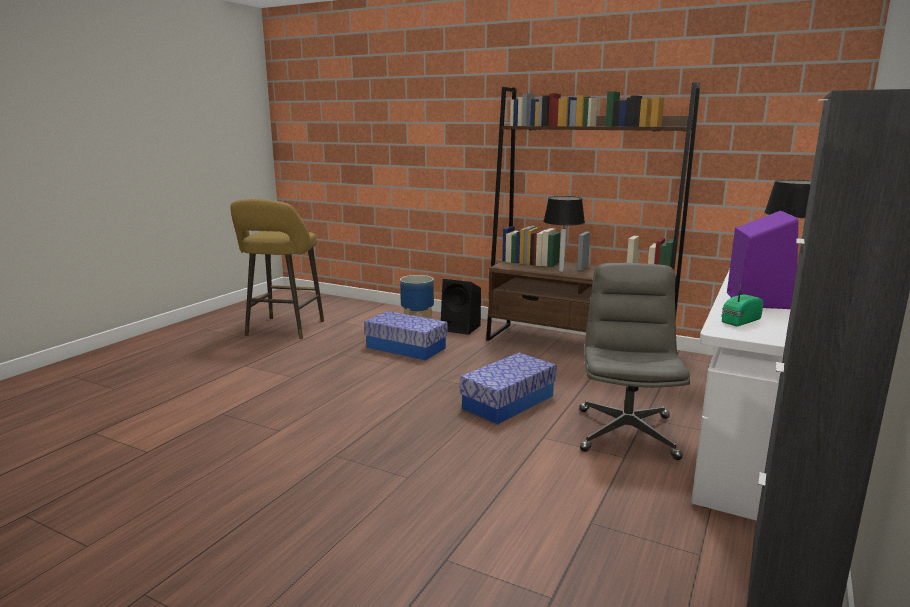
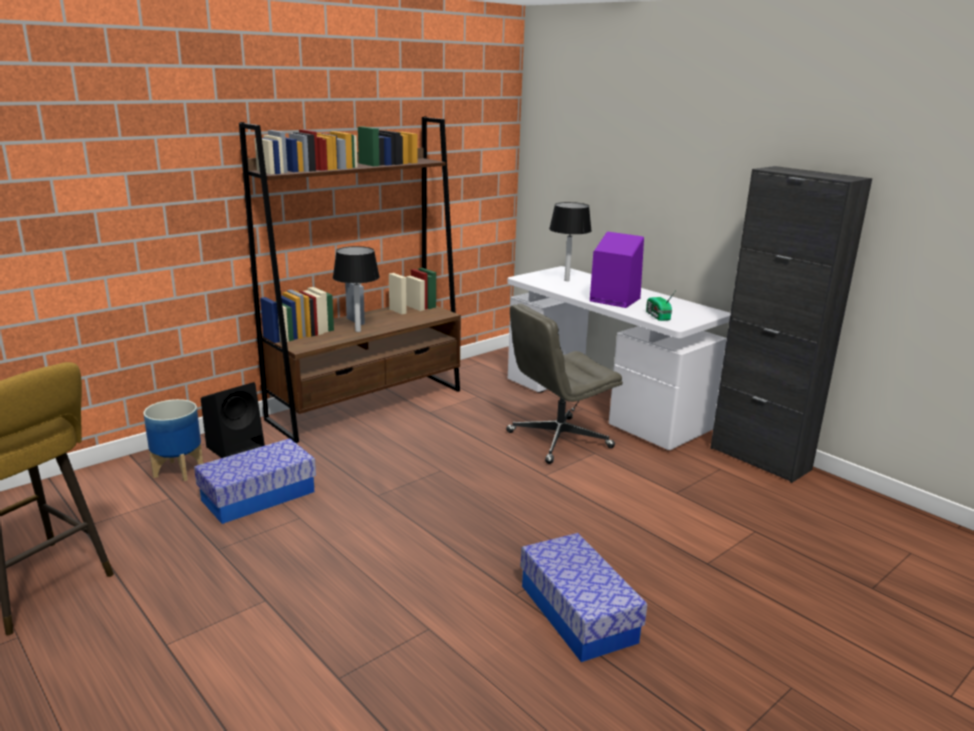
camera: 70 degrees left, 5 degrees up
storage box [460,353,557,425] -> storage box moved to [520,533,647,662]
grey office chair [579,263,690,460] -> grey office chair turned 60 degrees counterclockwise [506,304,623,464]

